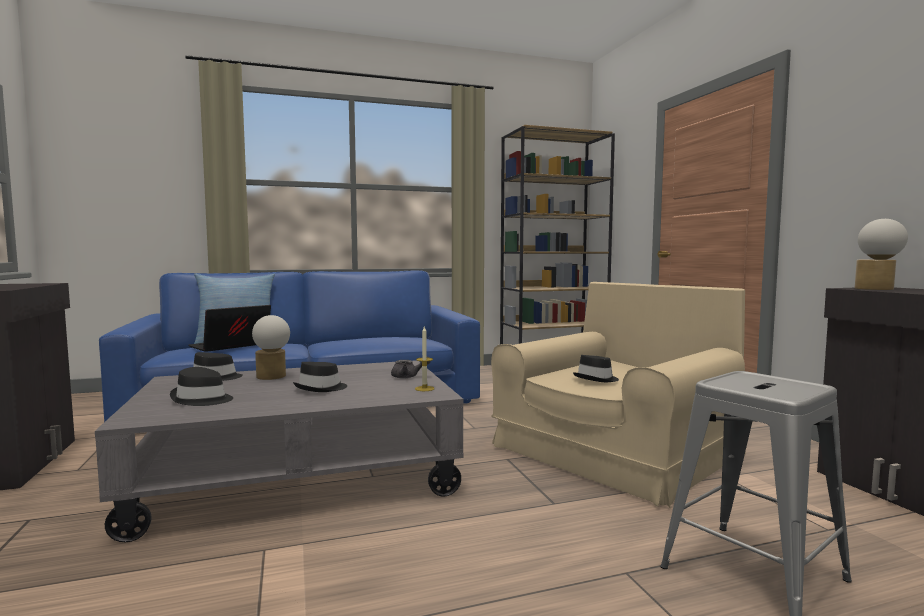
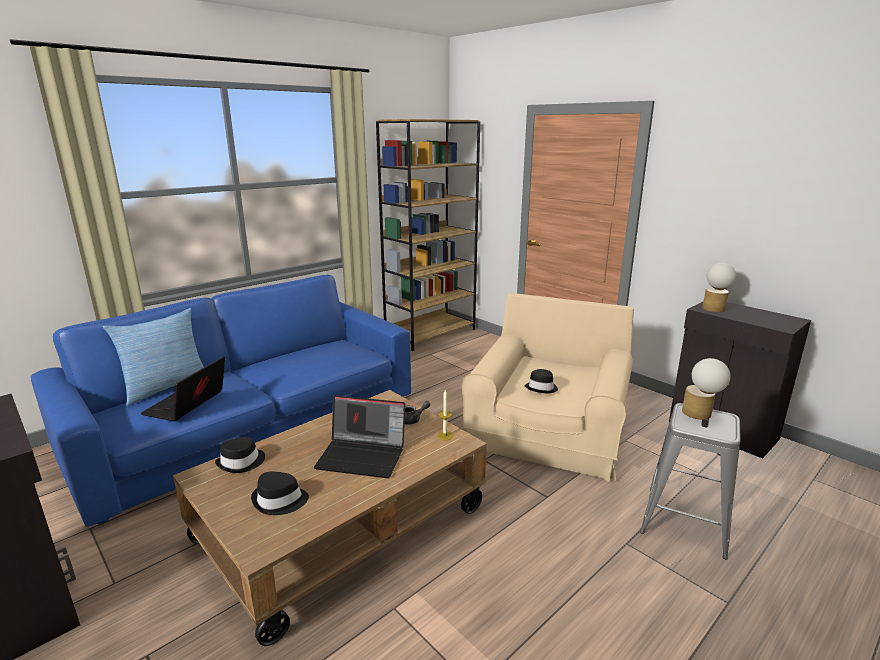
camera: 25 degrees left, 15 degrees up
grey coffee table [95,360,463,542] -> brown coffee table [173,390,487,646]
table lamp [252,315,290,380] -> table lamp moved to [682,358,731,420]
black hat [293,362,347,392] -> laptop [314,395,405,478]

